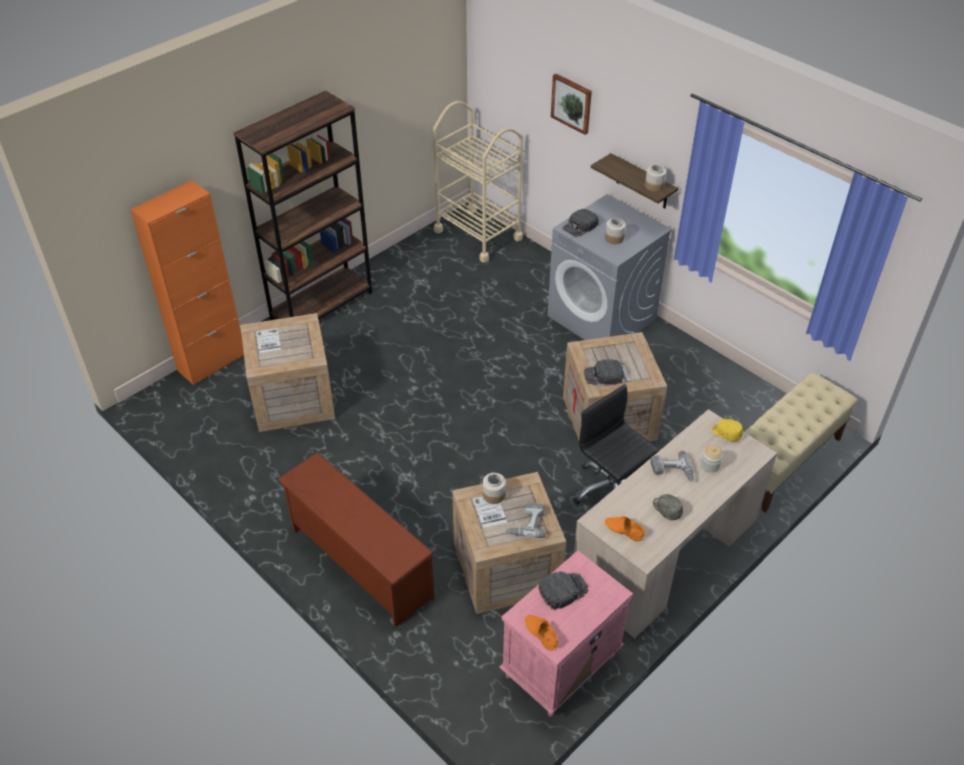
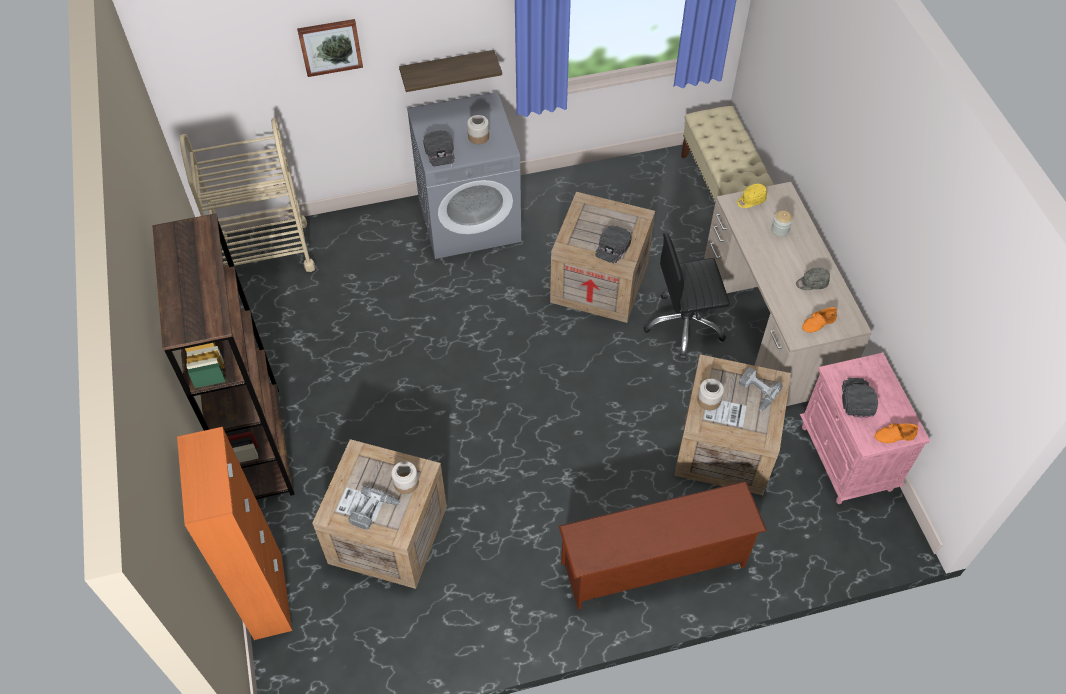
camera: 60 degrees left, 10 degrees up
jar [645,165,666,192] -> jar moved to [391,461,419,494]
power drill [650,451,694,482] -> power drill moved to [349,486,401,530]

